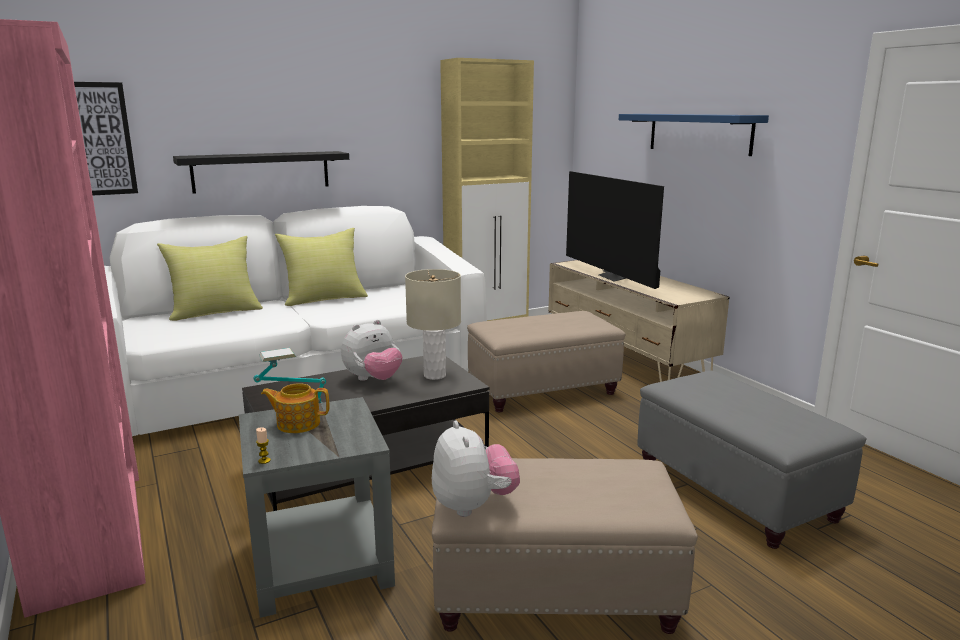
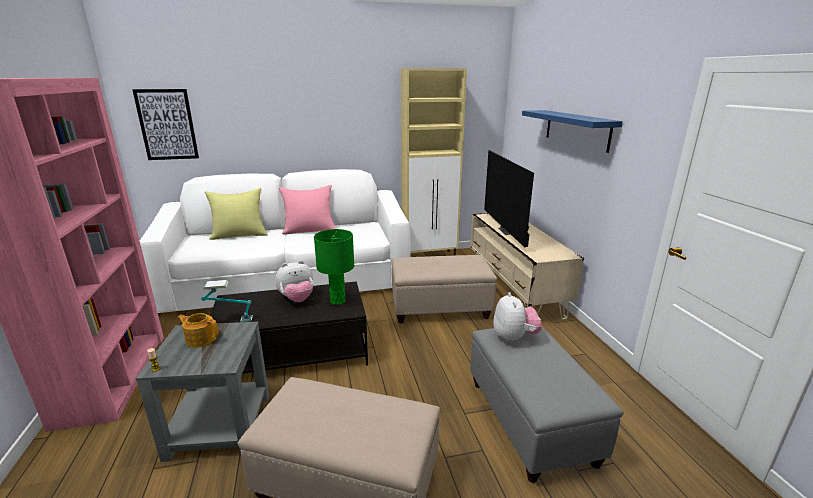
camera: 15 degrees right, 5 degrees up
black shelf [173,151,349,194] -> none
yellow pillow [275,228,368,306] -> pink pillow [279,185,336,235]
beige table lamp [405,269,461,380] -> green table lamp [314,229,354,305]
plush toy [432,421,520,517] -> plush toy moved to [493,292,542,343]

